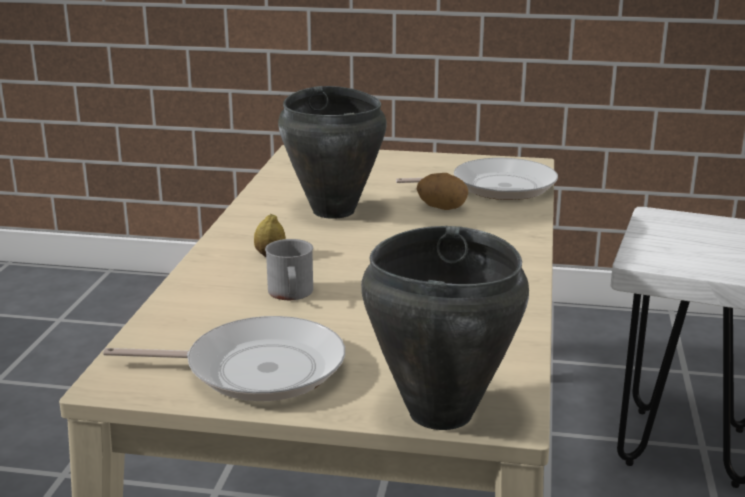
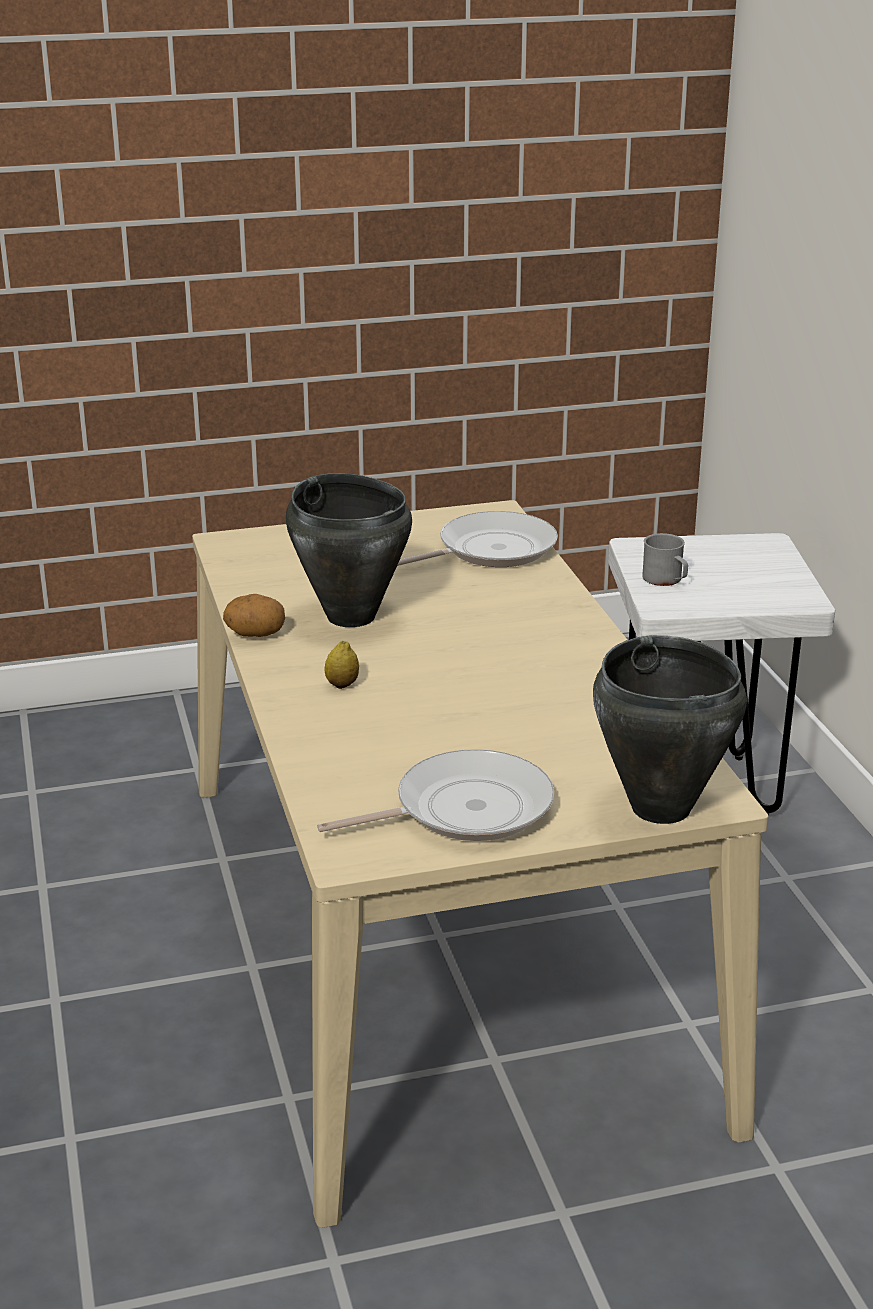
camera: 25 degrees left, 5 degrees up
grey mug [265,239,313,300] -> grey mug moved to [642,533,688,586]
potato [417,173,468,210] -> potato moved to [223,594,285,637]

